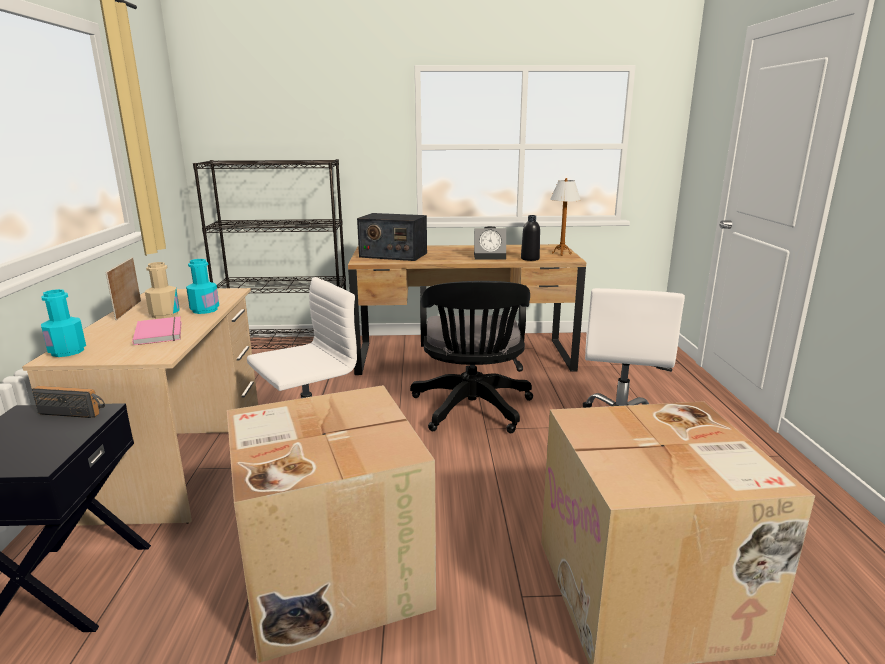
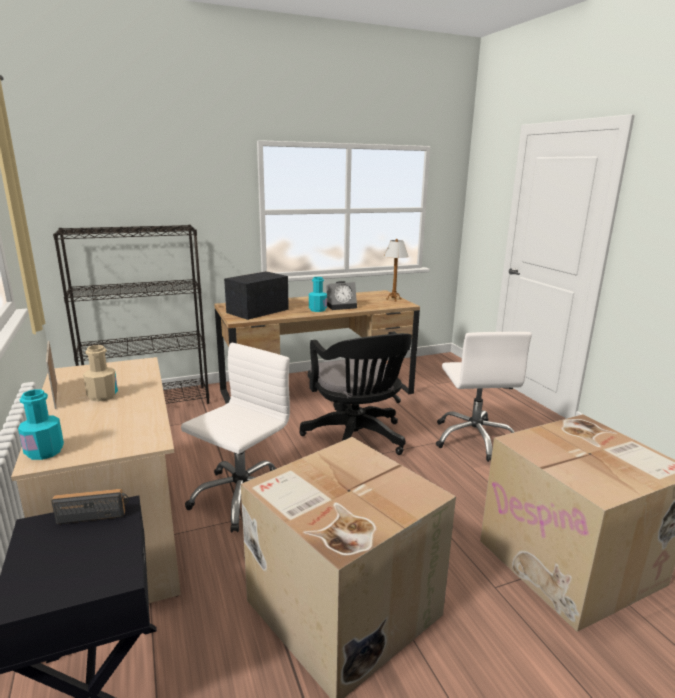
camera: 20 degrees left, 0 degrees up
pink book [132,316,181,345] -> none
turquoise bottle [186,259,219,314] -> turquoise bottle moved to [309,277,327,312]
radio [357,213,427,261] -> radio turned 135 degrees clockwise [224,271,289,320]
black bottle [521,215,540,261] -> none

